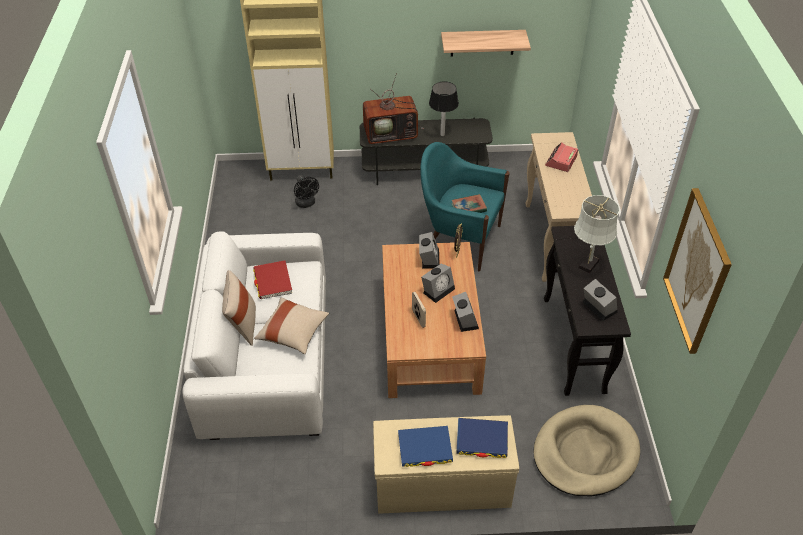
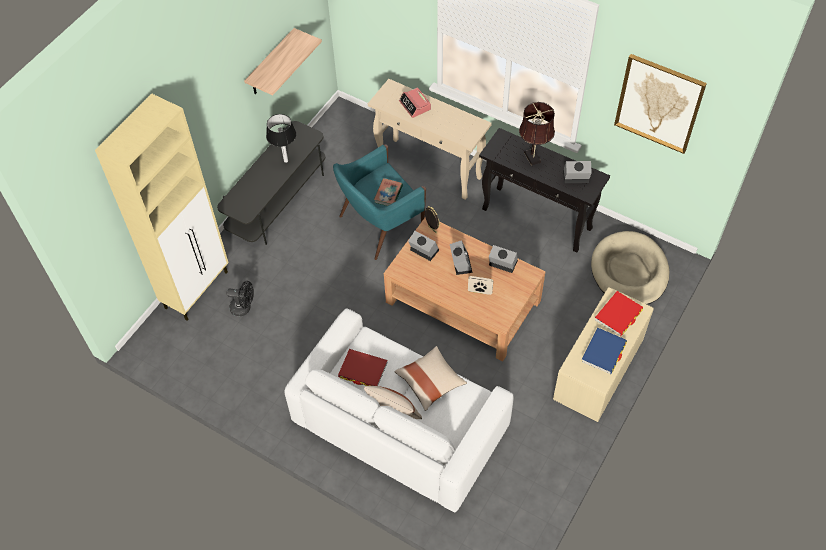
camera: 55 degrees left, 10 degrees up
television [363,76,424,144] -> none
blue book [456,418,508,458] -> red book [595,291,643,336]
white table lamp [574,195,620,273] -> brown table lamp [519,102,555,166]

